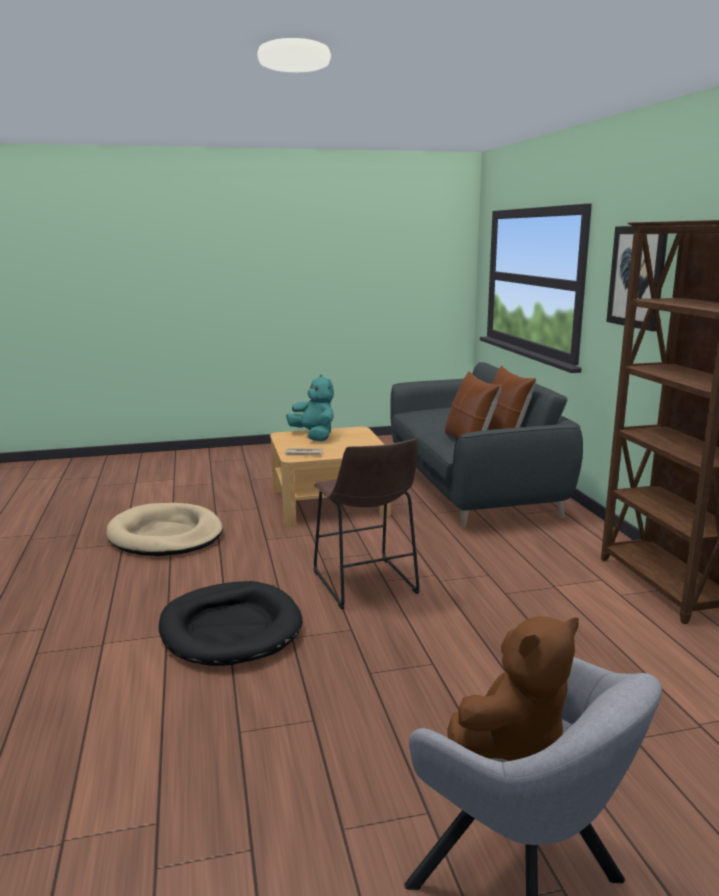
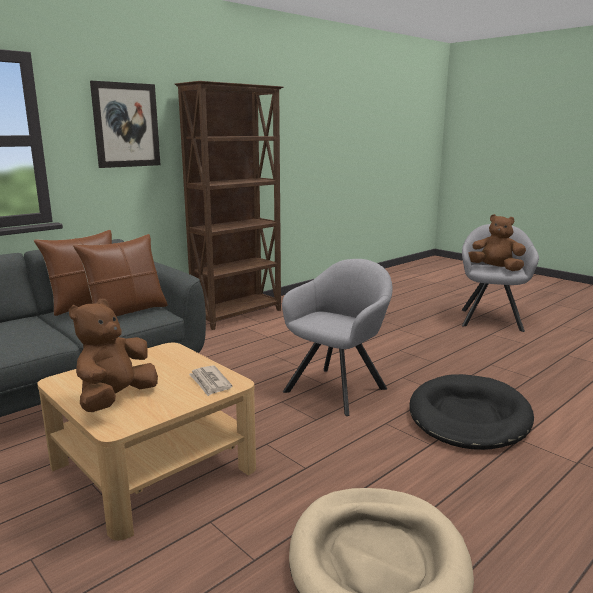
camera: 120 degrees left, 0 degrees up
turquoise plush toy [286,375,334,441] -> brown plush toy [69,299,158,412]
brown stool [314,439,419,609] -> grey armchair [282,259,392,416]

